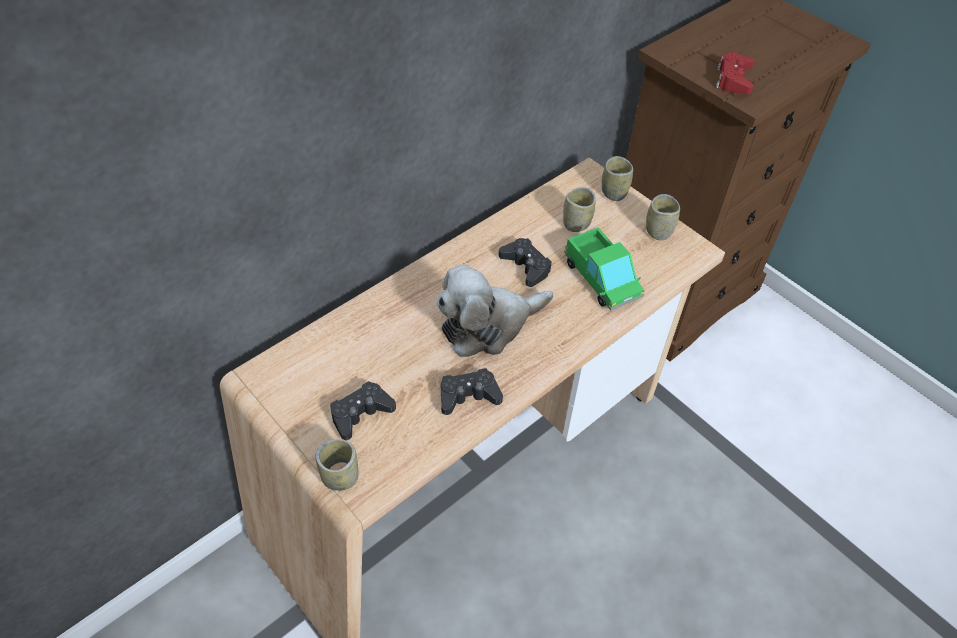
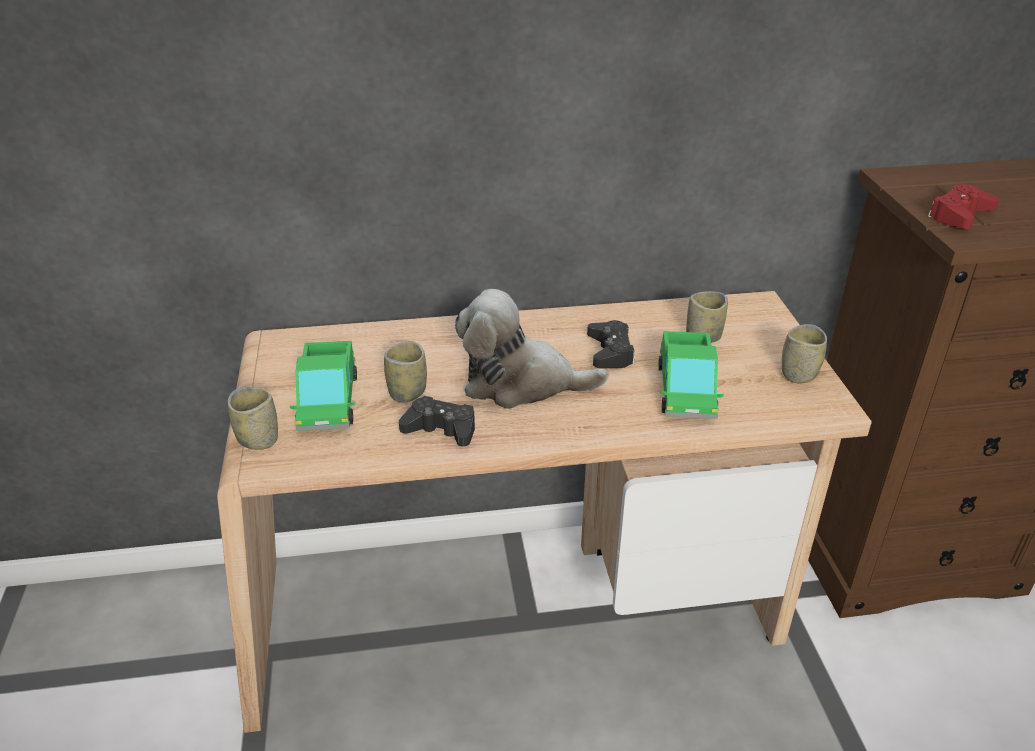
camera: 35 degrees right, 15 degrees down
black game controller [330,381,396,440] -> toy truck [290,341,357,431]
cup [602,156,633,201] -> cup moved to [384,341,427,403]

